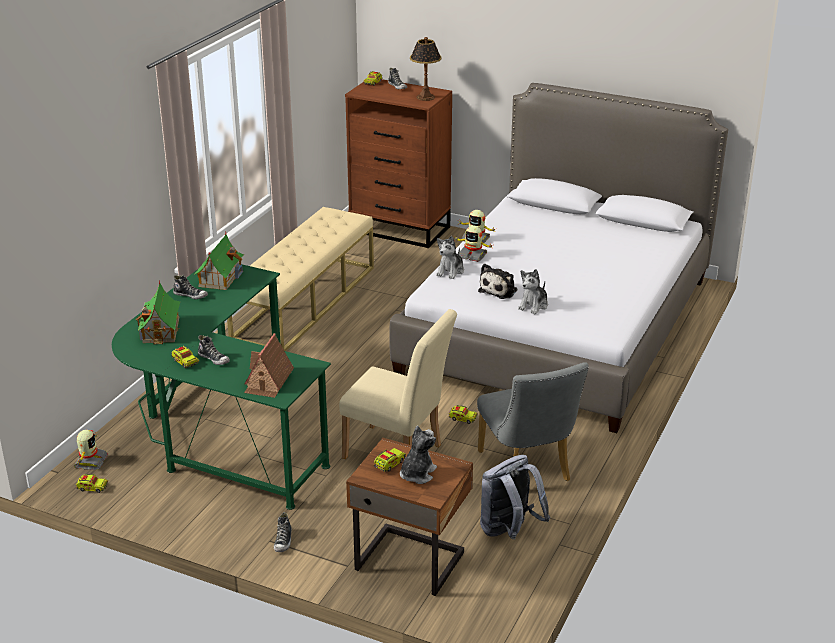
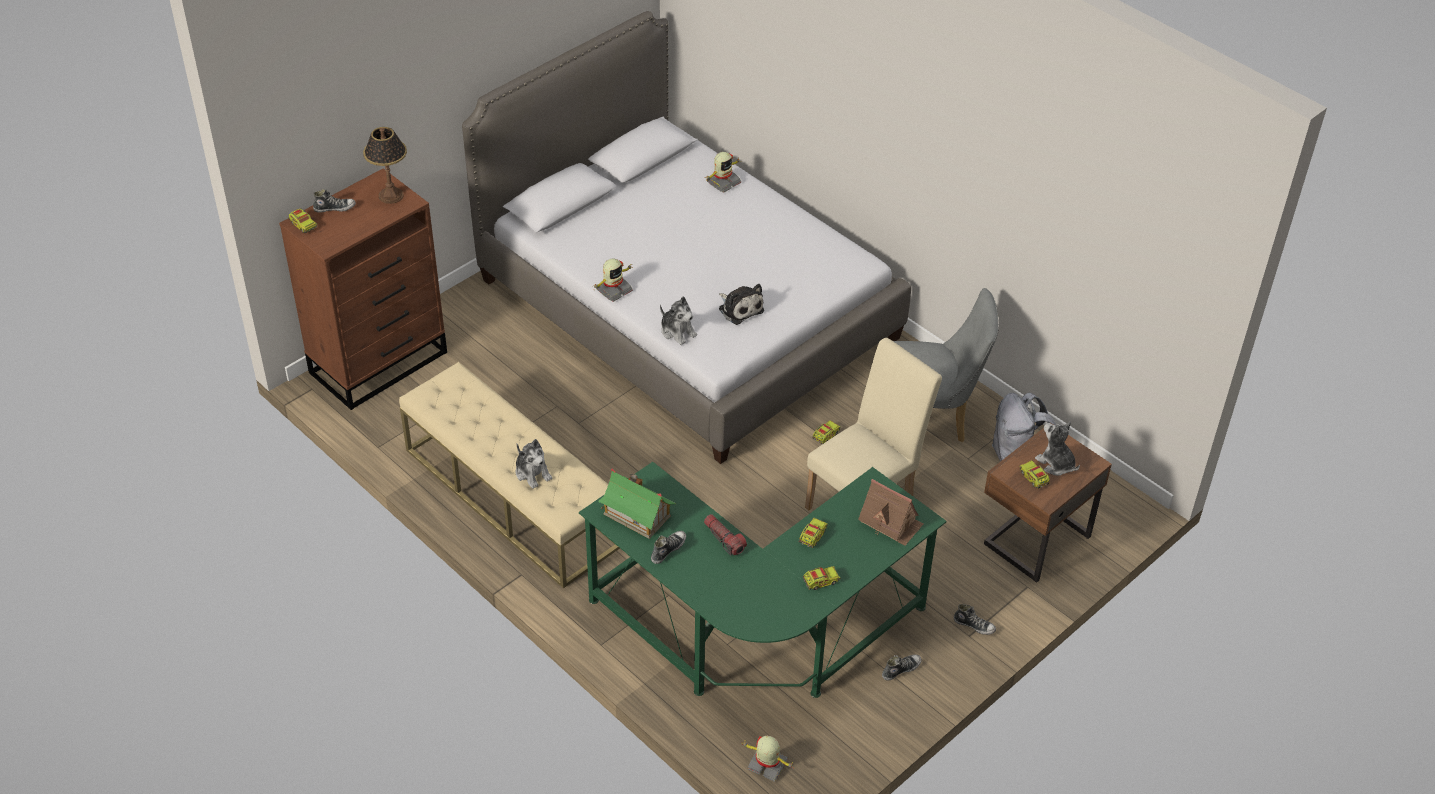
camera: 70 degrees left, 15 degrees up
toy truck [76,474,108,493] -> toy truck moved to [799,518,828,548]
toy house [136,280,180,344] -> none
shoe [198,335,230,365] -> shoe moved to [882,655,922,680]
toy robot [455,226,493,262] -> toy robot moved to [705,152,741,193]
plush toy [518,269,548,314] -> plush toy moved to [516,439,552,489]
none -> flashlight [704,514,747,556]

